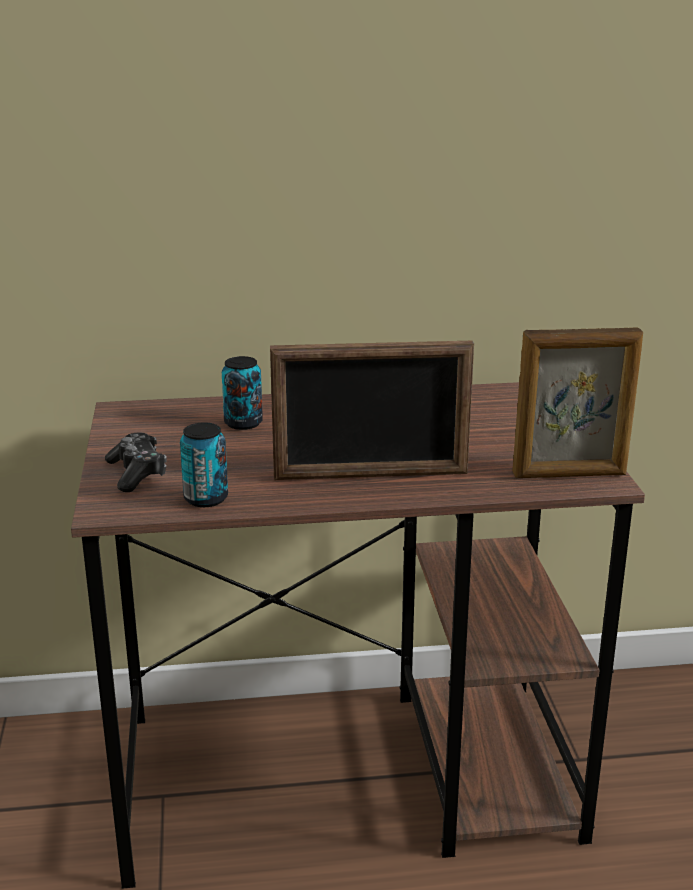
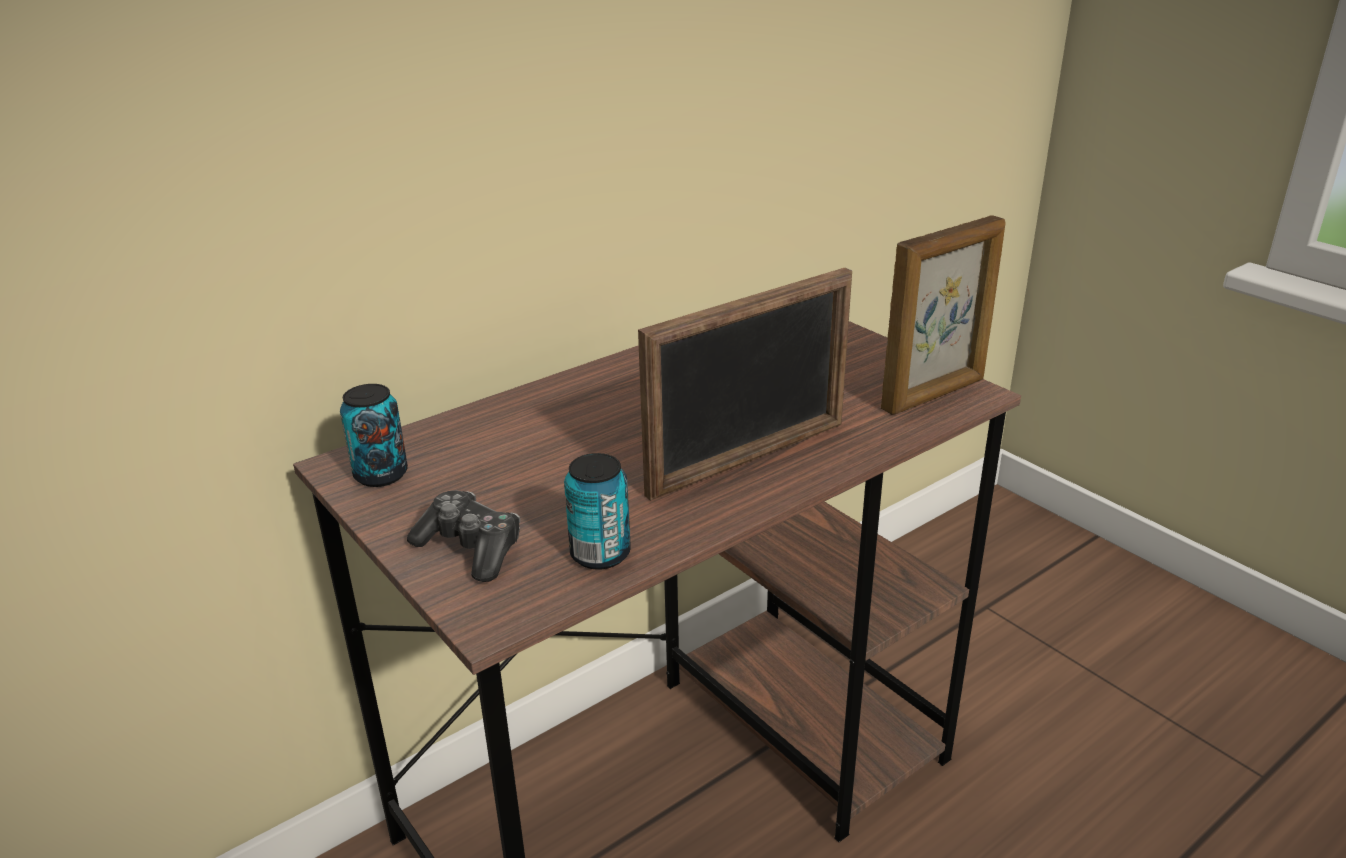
camera: 30 degrees left, 5 degrees up
can [222,356,263,430] -> can moved to [340,384,408,487]

